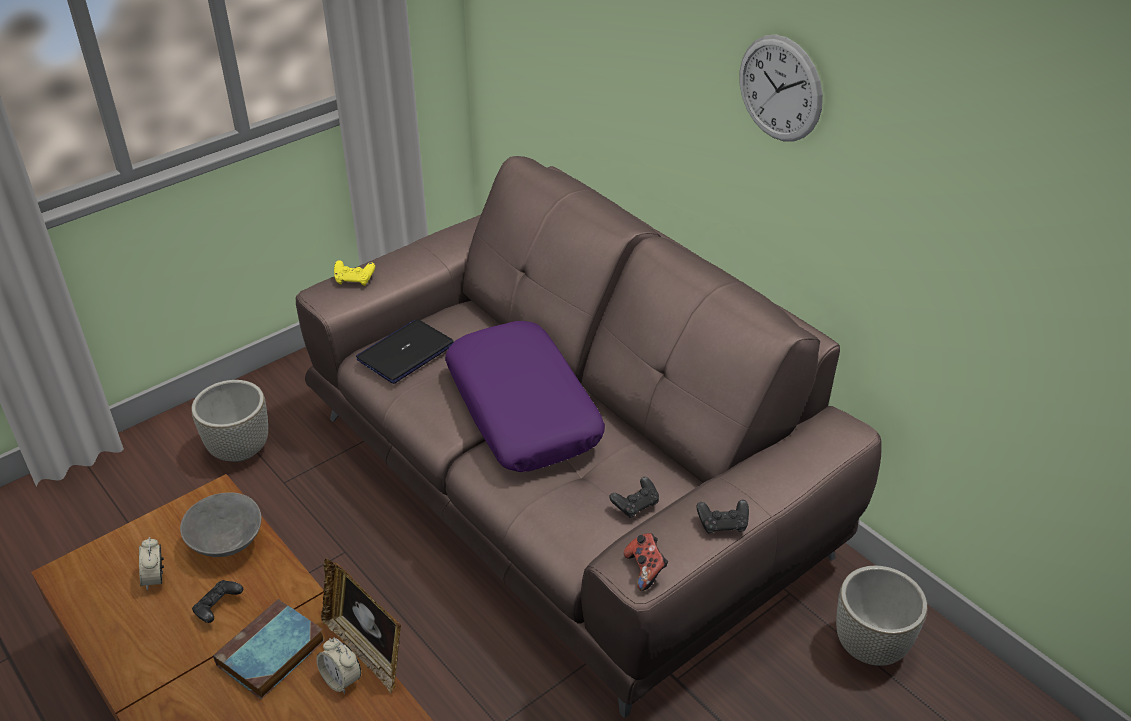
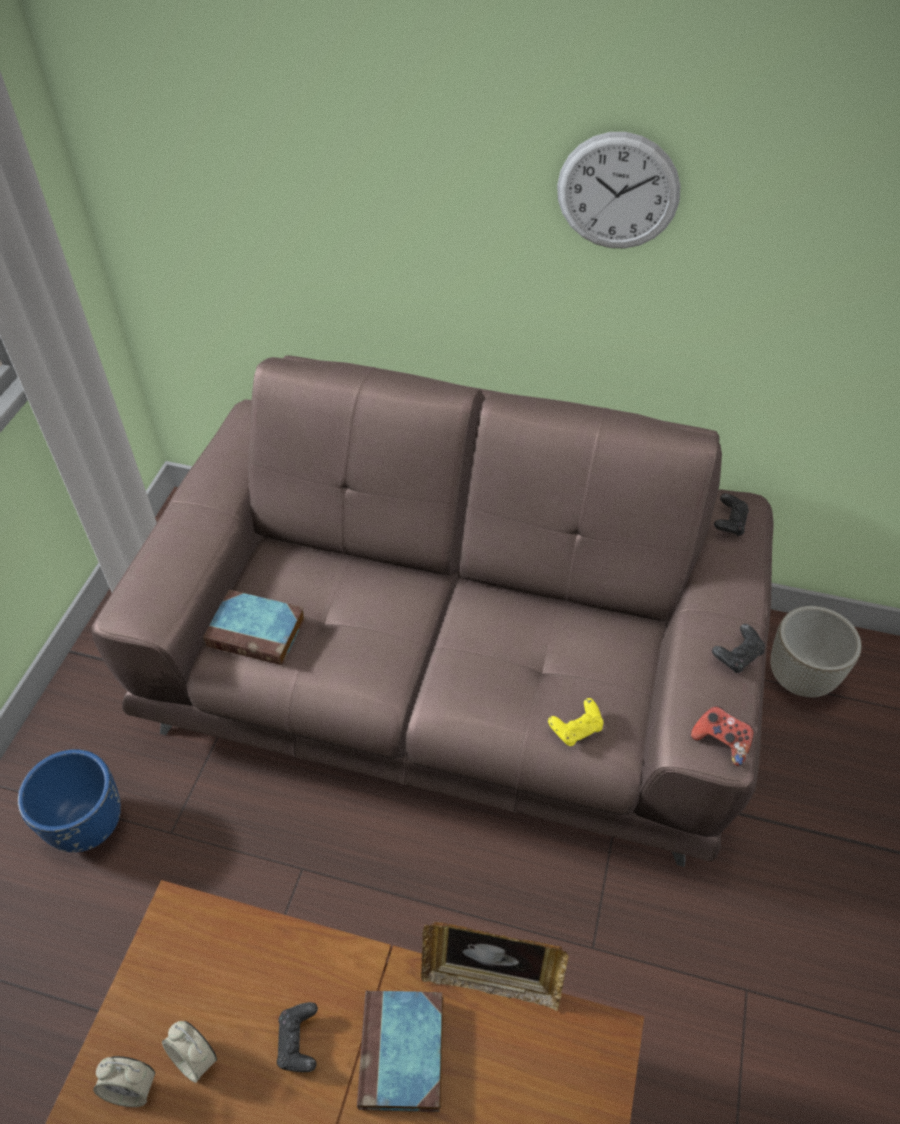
camera: 35 degrees left, 10 degrees up
grey bowl [180,493,261,557] -> none
grey planter [191,380,268,462] -> blue planter [18,749,121,852]
alarm clock [316,638,361,694] -> alarm clock moved to [93,1056,155,1107]
yellow game controller [334,260,375,286] -> yellow game controller moved to [548,698,603,746]
laptop [356,319,454,384] -> book [203,590,305,665]
purple pillow [445,321,605,472] -> none
black game controller [609,477,659,518] -> black game controller moved to [714,494,749,536]

